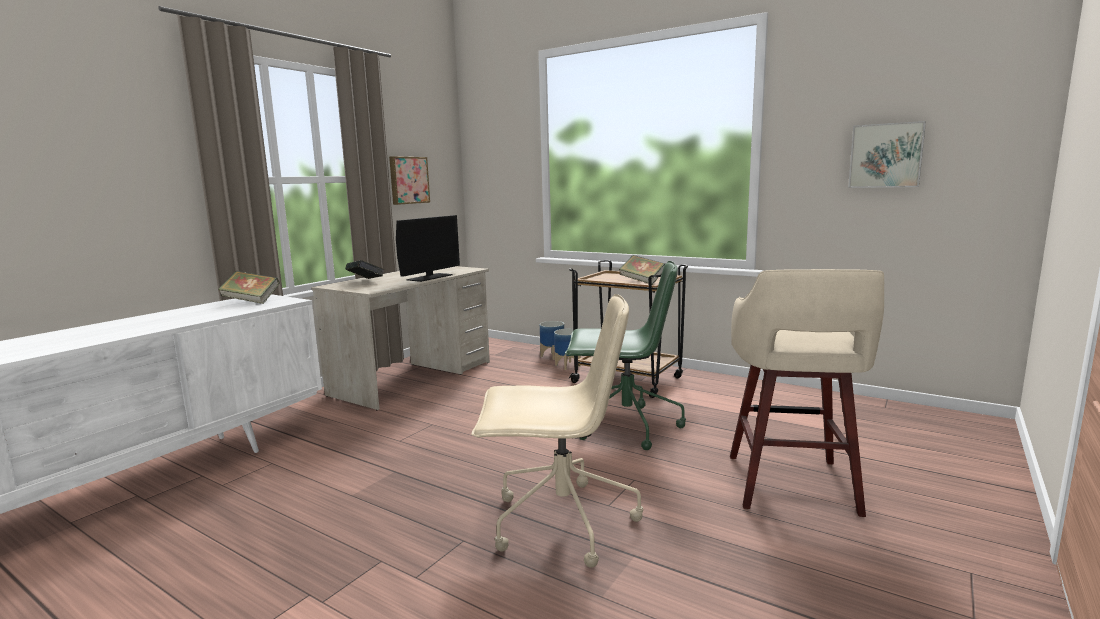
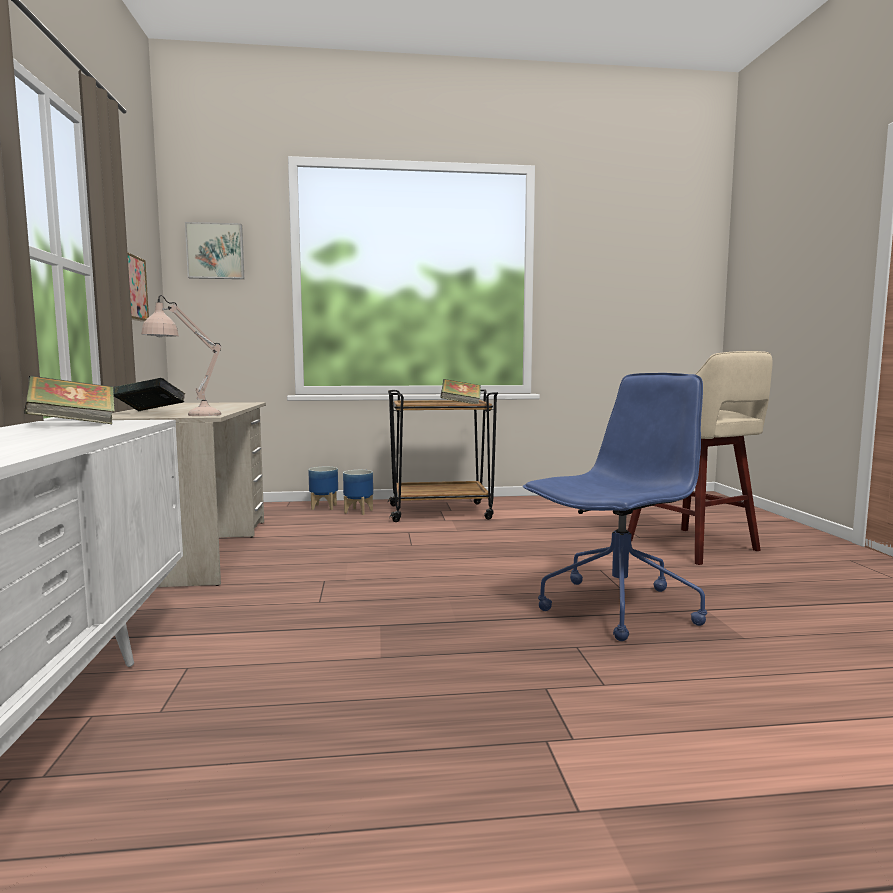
camera: 40 degrees left, 5 degrees down
monitor [396,215,460,282] -> none
beige office chair [472,294,643,568] -> blue office chair [523,373,707,641]
green office chair [565,261,686,450] -> none
picture [848,121,926,188] -> picture moved to [185,222,244,279]
none -> beige table lamp [141,295,221,416]

